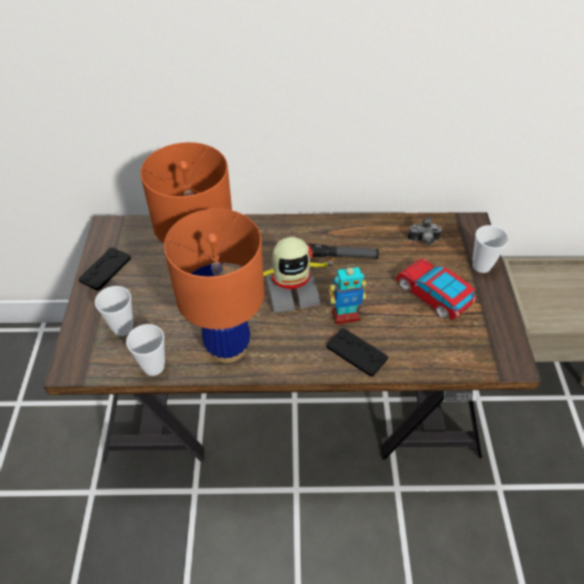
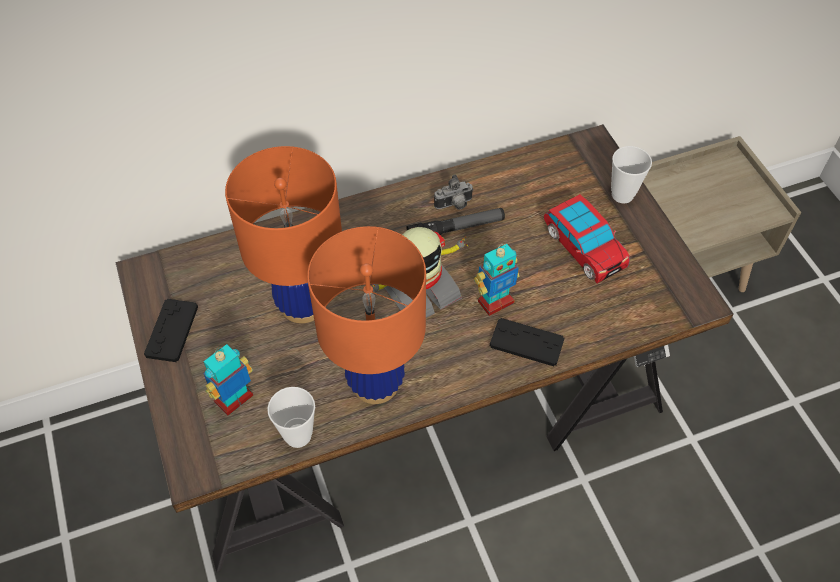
camera: 20 degrees left, 5 degrees up
cup [95,286,133,336] -> toy robot [203,344,253,416]
toy car [396,258,476,319] -> toy car turned 150 degrees counterclockwise [544,194,630,283]
camera [408,216,442,245] -> camera moved to [434,175,474,210]

